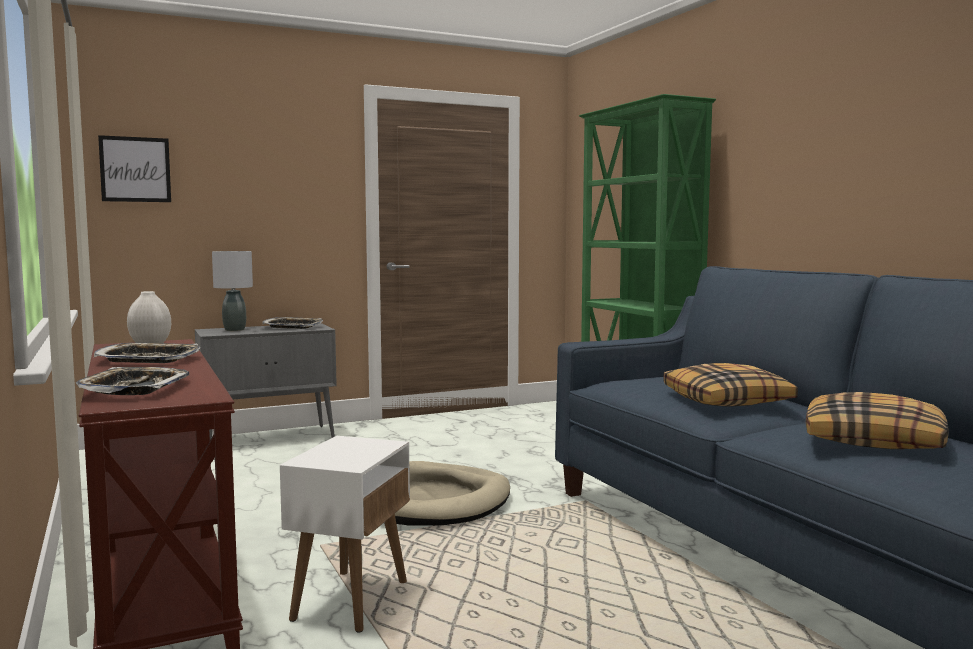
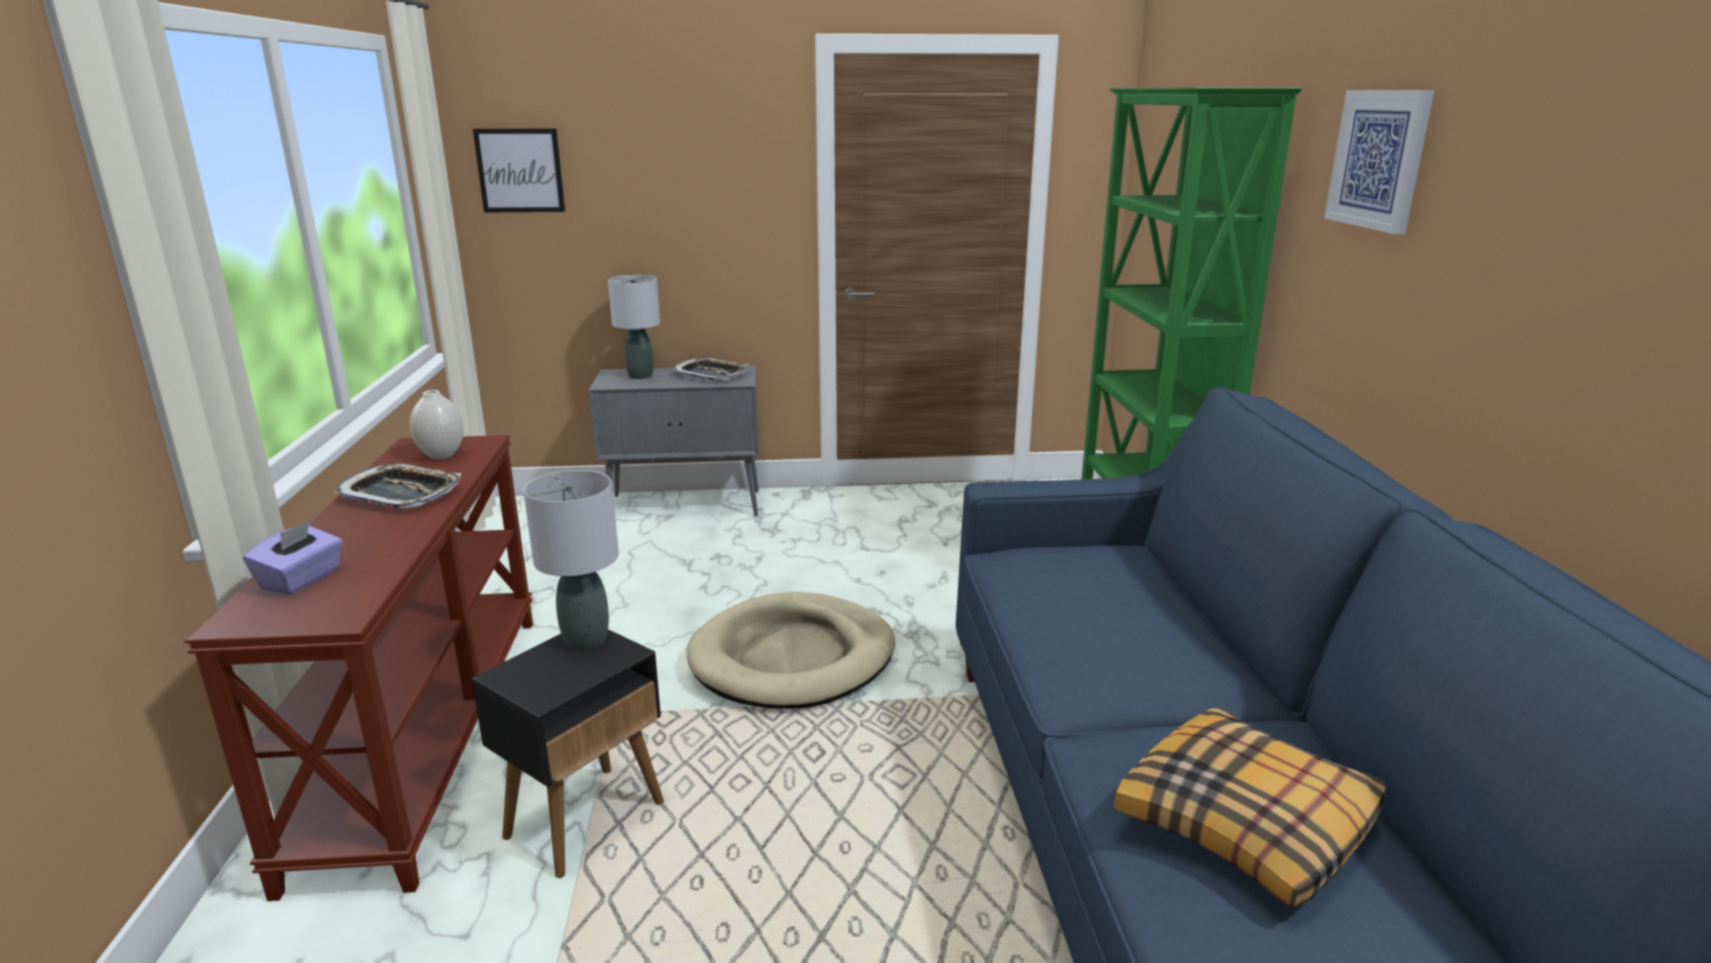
camera: 20 degrees right, 15 degrees up
tray [76,367,189,395] -> purple tissue box [243,520,343,595]
white side table [280,436,410,633] -> black side table [471,629,664,878]
pillow [663,363,798,407] -> none
none -> grey table lamp [523,470,619,650]
none -> picture [1324,90,1434,234]

